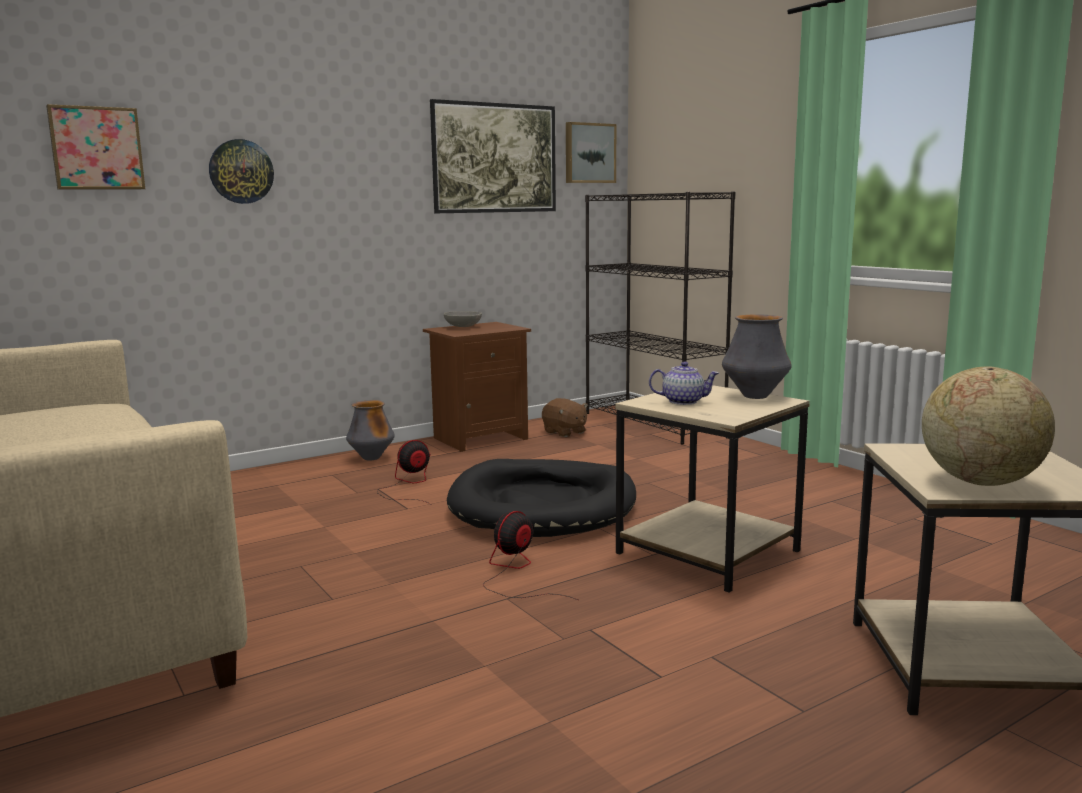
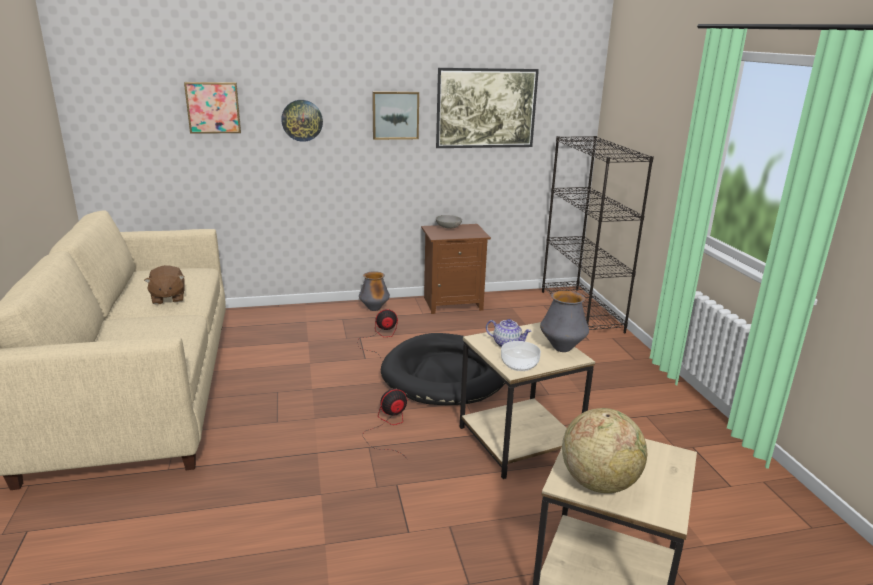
camera: 20 degrees right, 10 degrees up
brown plush toy [542,398,588,437] -> brown plush toy moved to [144,265,185,305]
picture [566,122,616,183] -> picture moved to [372,91,419,140]
none -> bowl [501,341,541,371]

